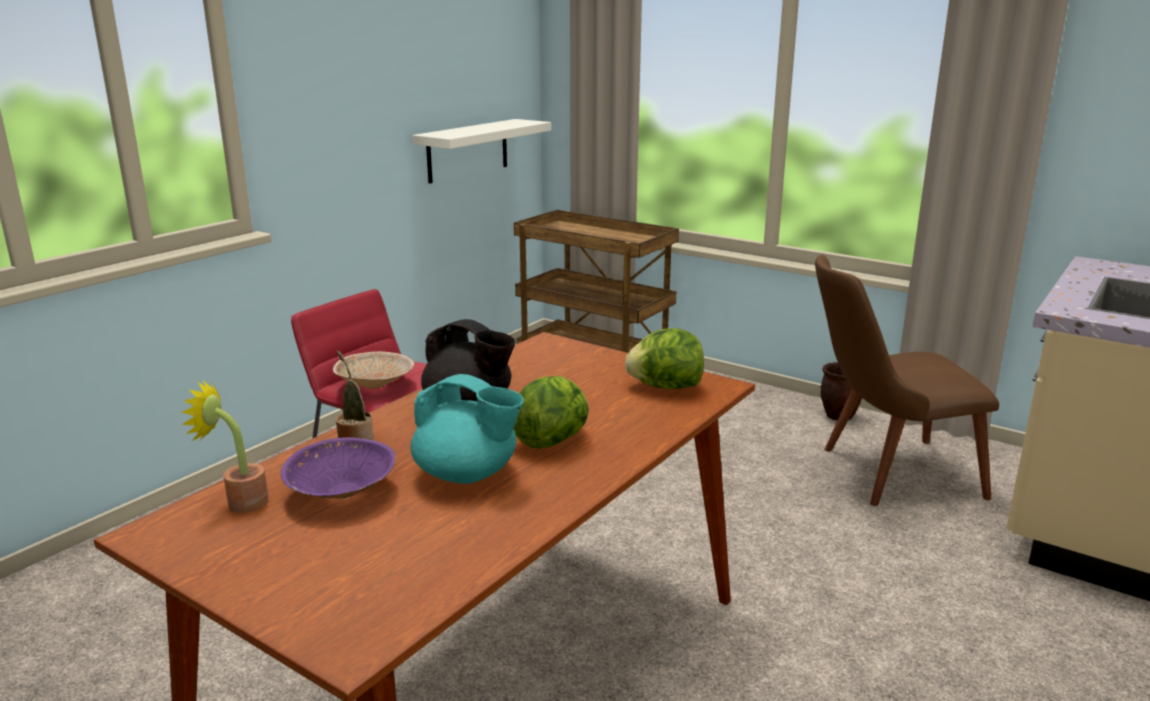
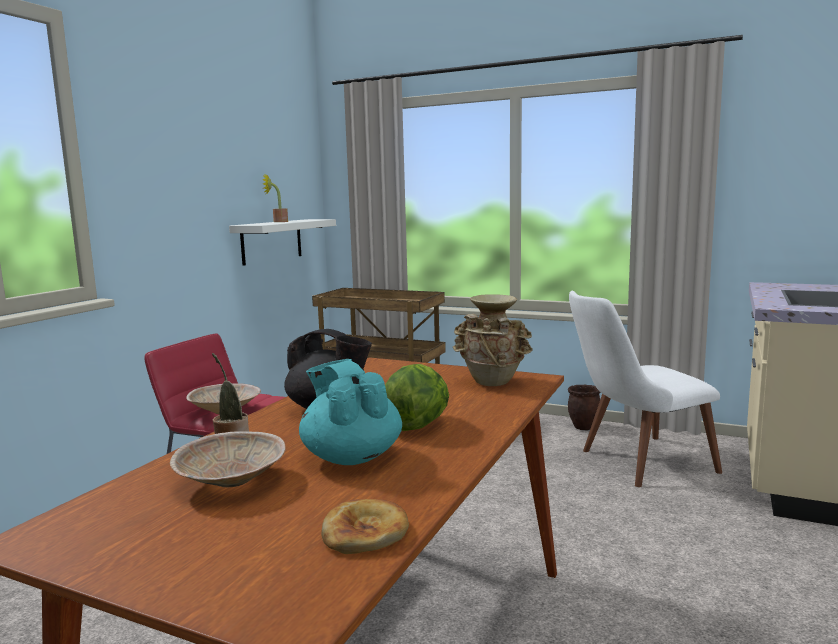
camera: 10 degrees left, 10 degrees down
potted plant [181,381,269,513] -> potted plant moved to [262,173,288,222]
purple bowl [281,437,396,498] -> beige bowl [170,431,286,487]
turquoise teapot [411,374,524,484] -> turquoise teapot turned 135 degrees counterclockwise [299,359,402,465]
lettuce [625,328,704,389] -> beige vase [453,294,533,386]
brown chair [815,255,999,506] -> white chair [569,291,722,487]
none -> bread [321,499,409,554]

